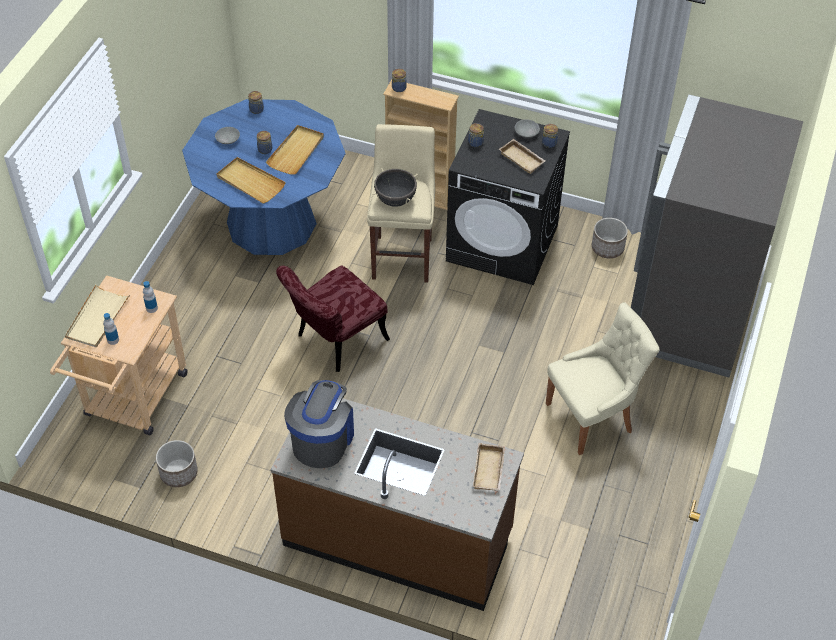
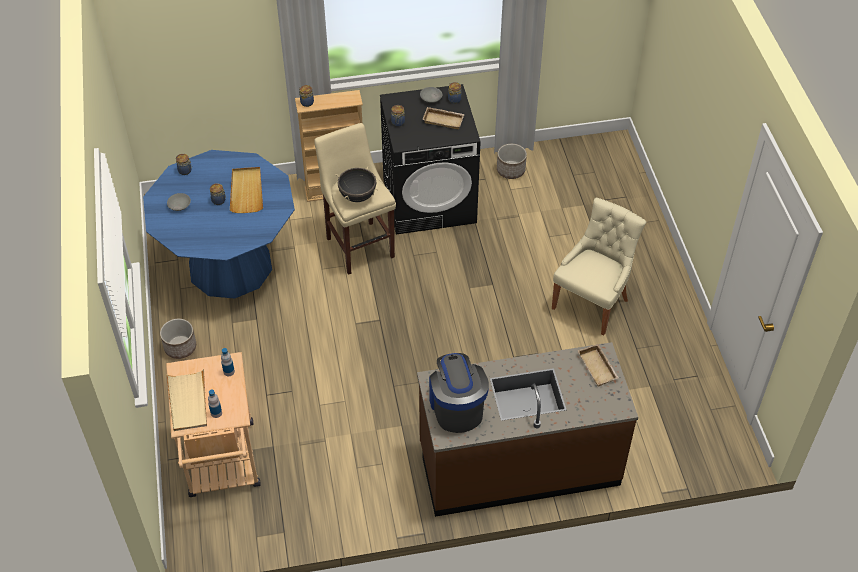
camera: 30 degrees left, 0 degrees up
planter [156,440,198,487] -> planter moved to [160,319,196,359]
beige tray [216,157,286,203] -> none
red chair [276,265,390,372] -> none
grey fridge [631,95,804,377] -> none

